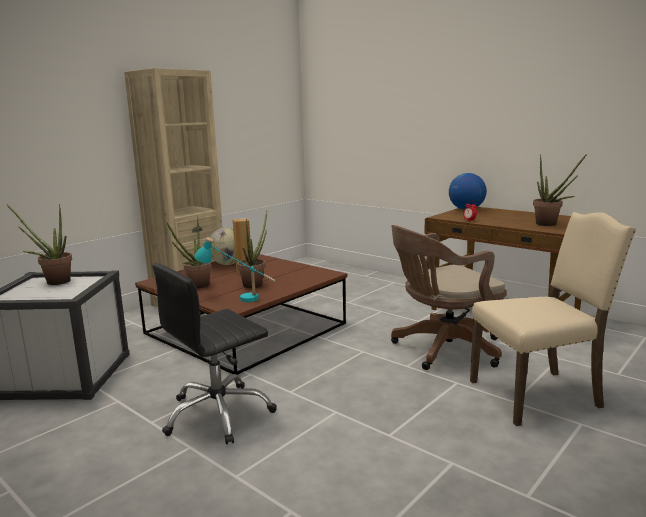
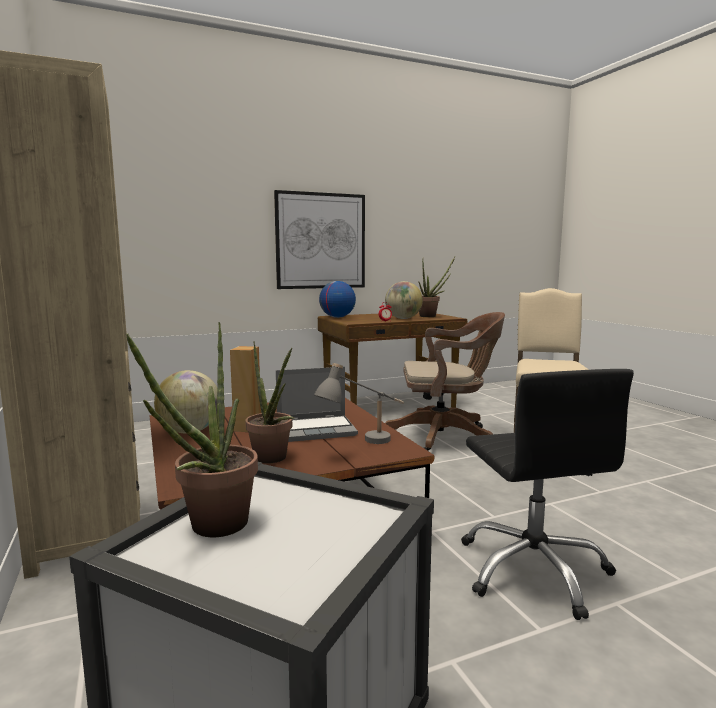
camera: 65 degrees left, 5 degrees down
turquoise table lamp [194,237,275,302] -> grey table lamp [314,363,404,444]
potted plant [238,210,267,288] -> laptop [276,367,358,442]
brown office chair [391,225,507,370] -> brown office chair turned 90 degrees counterclockwise [385,312,505,451]
none -> picture [274,190,365,289]
none -> globe [385,281,423,319]

